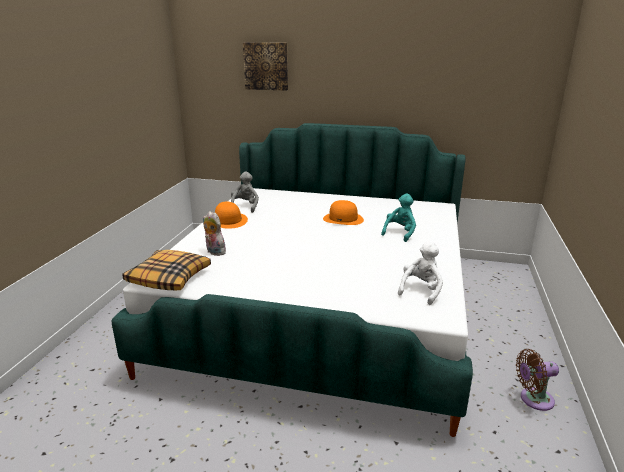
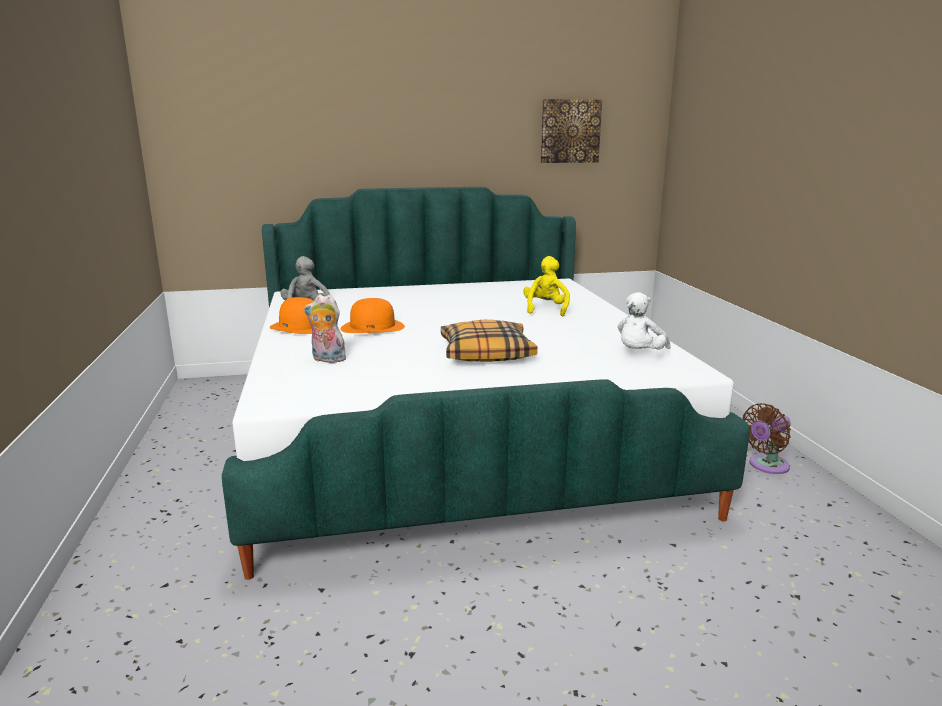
camera: 25 degrees left, 5 degrees down
pillow [122,250,211,291] -> pillow moved to [441,320,538,362]
picture [243,42,288,91] -> picture moved to [541,99,602,163]
orange hat [323,200,364,225] -> orange hat moved to [341,298,405,333]
turquoise plush toy [381,193,416,242] -> yellow plush toy [523,256,570,316]
white plush toy [398,241,443,305] -> white plush toy turned 150 degrees counterclockwise [618,292,670,350]

